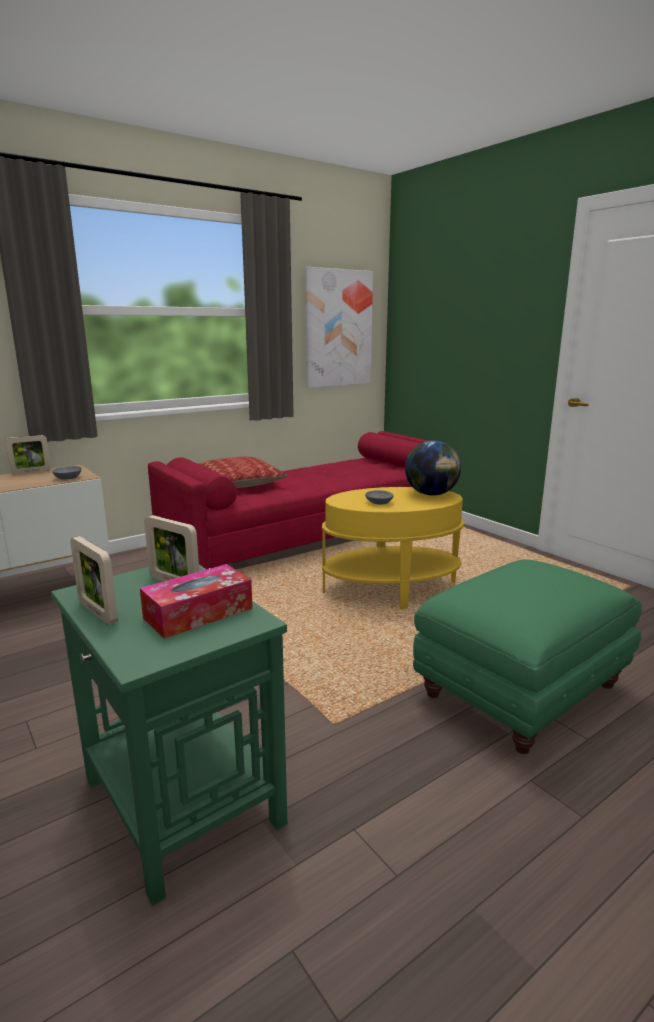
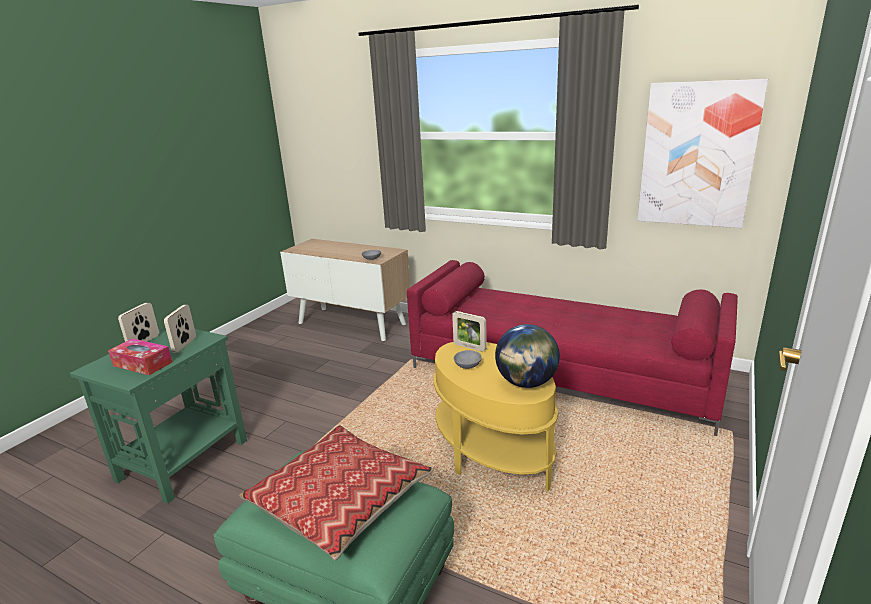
camera: 65 degrees right, 5 degrees up
picture frame [6,435,51,474] -> picture frame moved to [452,311,487,352]
pillow [199,457,287,488] -> pillow moved to [239,425,434,561]

